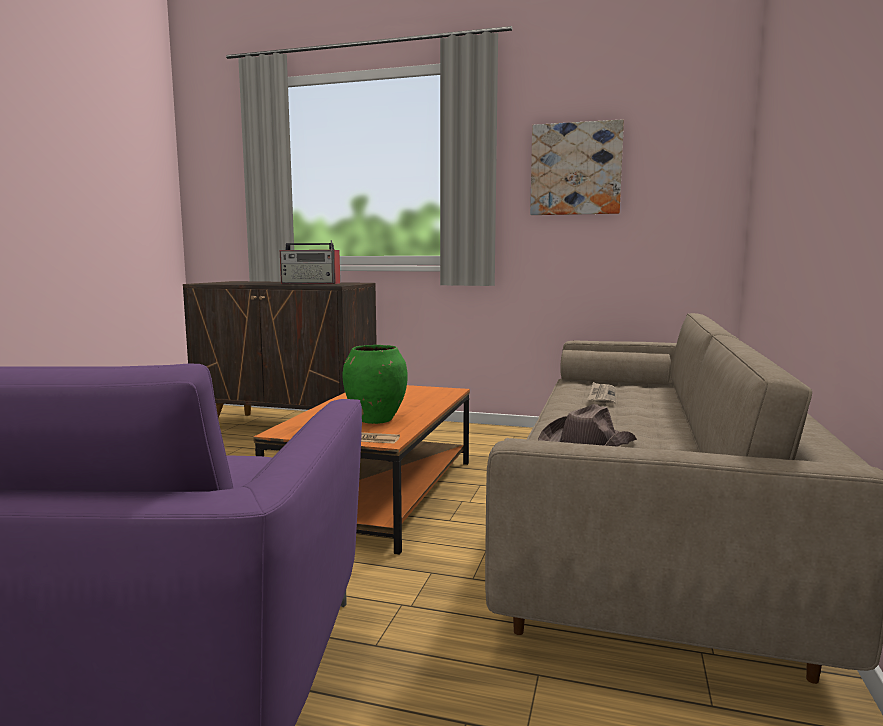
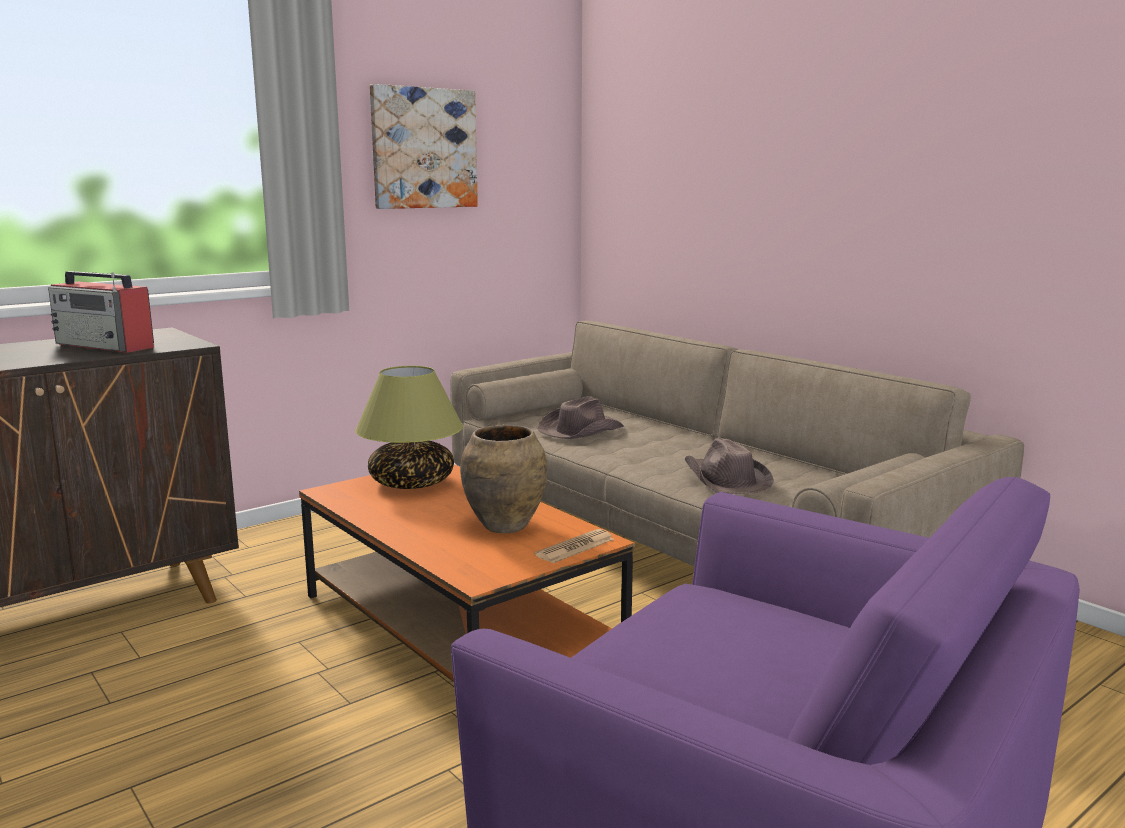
camera: 55 degrees left, 5 degrees up
radio [280,240,340,284] -> radio turned 75 degrees clockwise [48,271,154,353]
green vase [342,345,408,424] -> brown vase [460,425,547,533]
newspaper [588,382,616,405] -> brown hat [537,396,624,439]
none -> table lamp [355,366,463,489]

